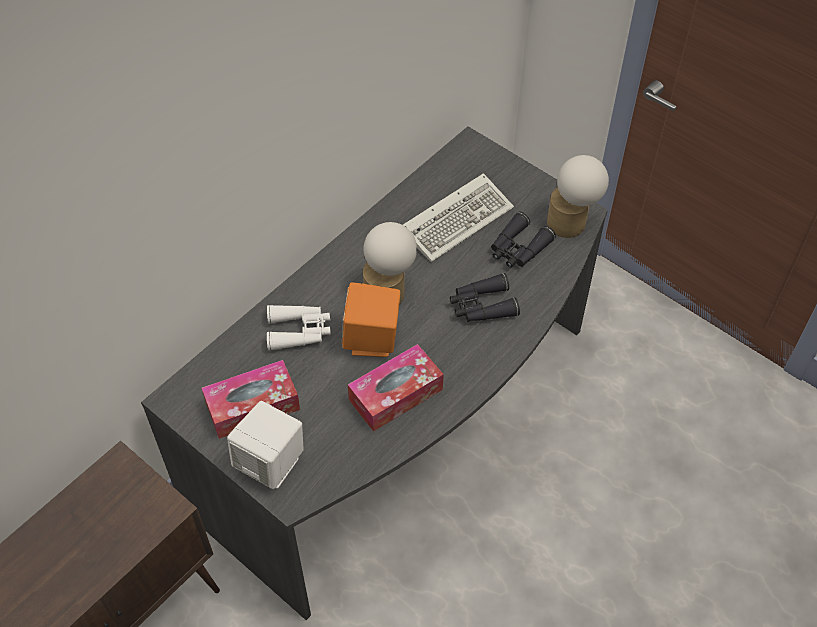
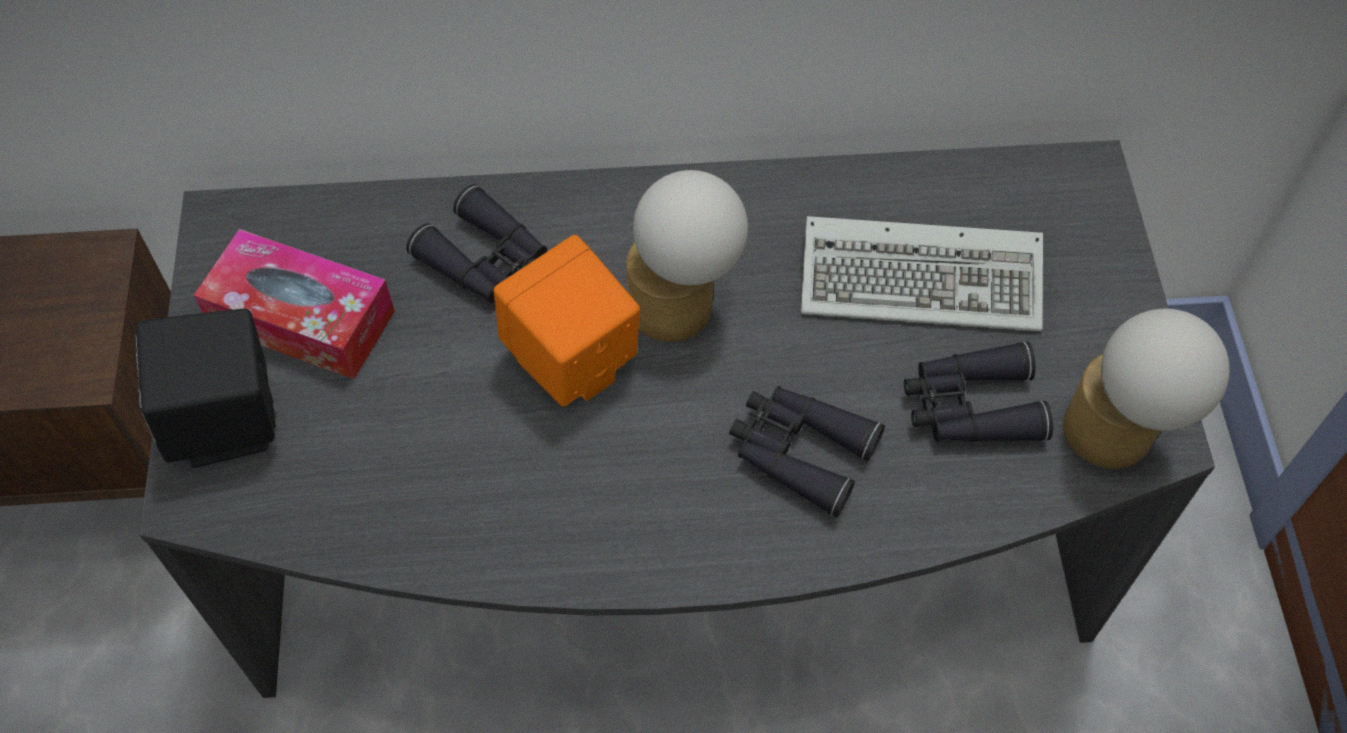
camera: 45 degrees right, 5 degrees up
white speaker [227,401,304,489] -> black speaker [135,309,276,468]
white binoculars [267,305,331,351] -> black binoculars [406,184,547,303]
tissue box [348,344,444,432] -> none

